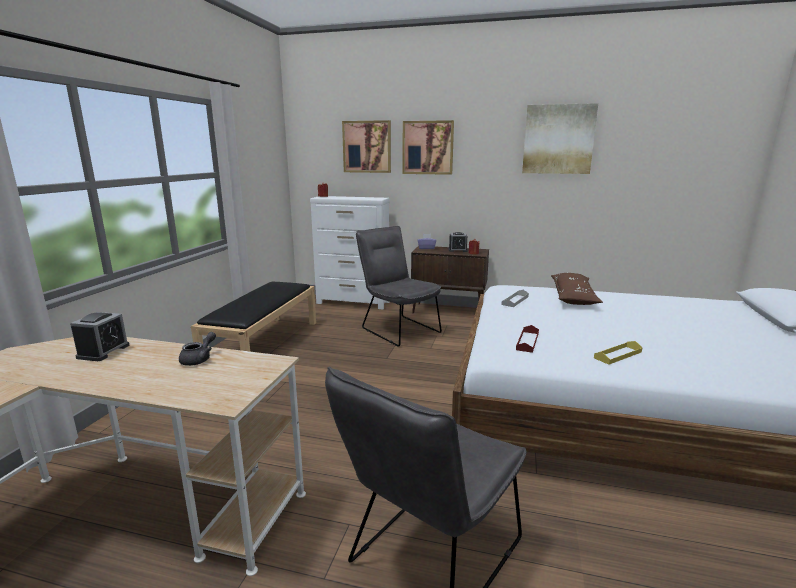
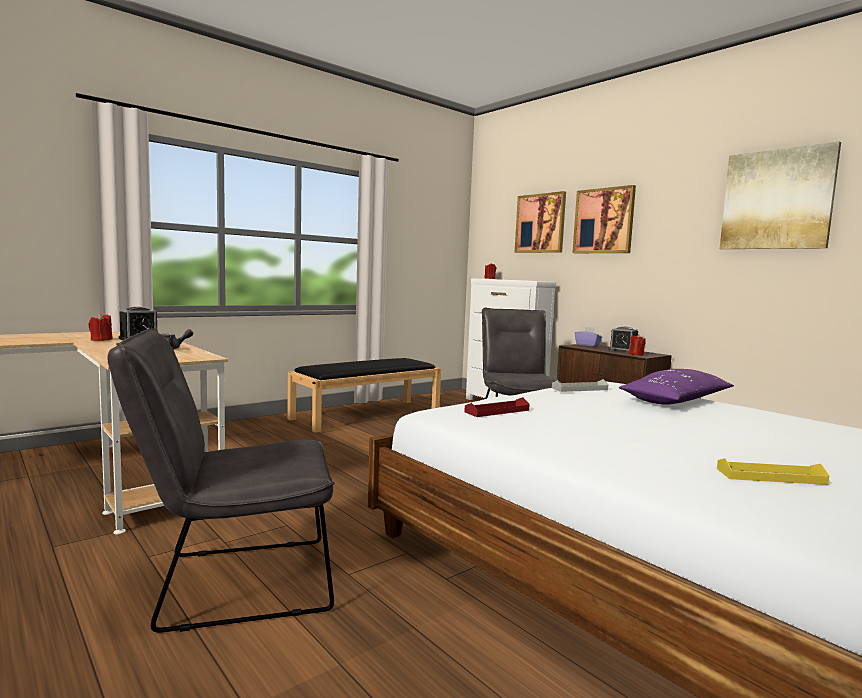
camera: 35 degrees right, 10 degrees down
brown pillow [551,273,603,305] -> purple pillow [619,369,734,405]
yellow tray [594,341,643,365] -> yellow tray moved to [717,458,830,485]
none -> red candle [88,313,112,341]

